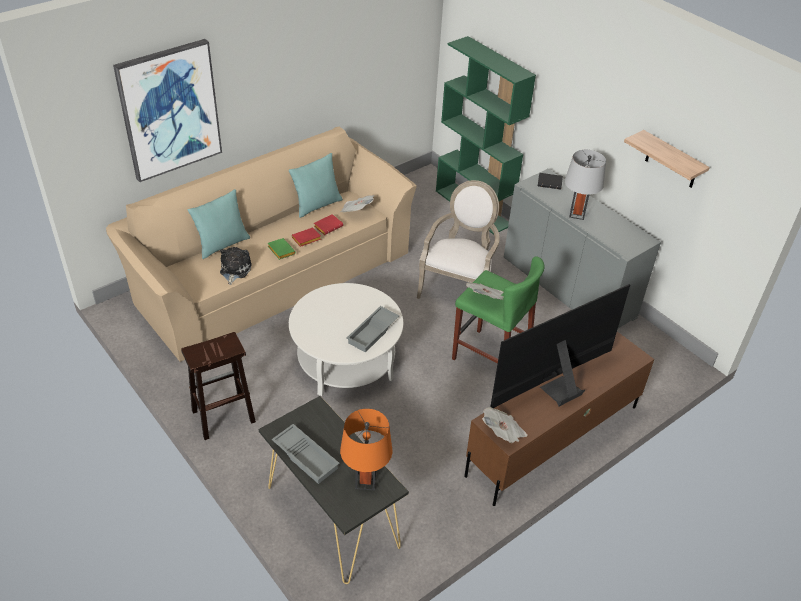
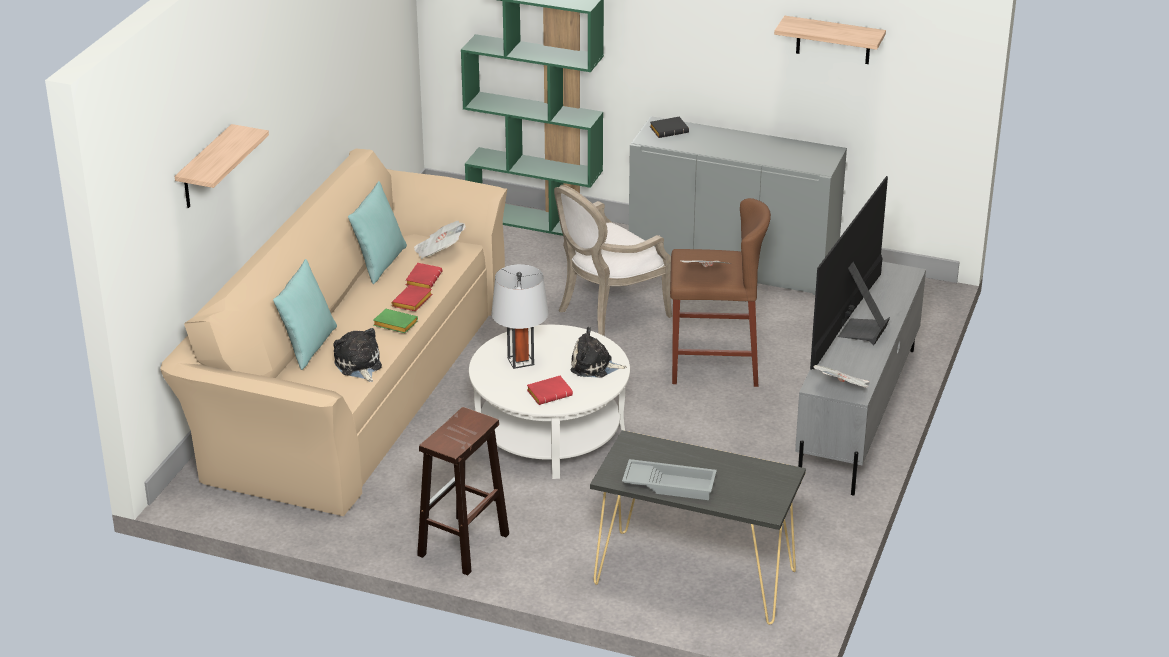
camera: 30 degrees left, 10 degrees down
picture [113,39,222,182] -> shelf [175,124,269,208]
orange table lamp [340,409,392,490] -> none
grey tray [347,306,400,353] -> plush toy [571,327,627,378]
armchair [417,180,500,299] -> armchair turned 120 degrees counterclockwise [554,185,672,336]
green stool [452,257,545,363] -> brown stool [670,198,771,387]
brown tv stand [464,331,654,506] -> grey tv stand [795,261,926,496]
grey table lamp [565,150,606,220] -> grey table lamp moved to [491,264,549,369]
none -> red book [527,376,573,405]

